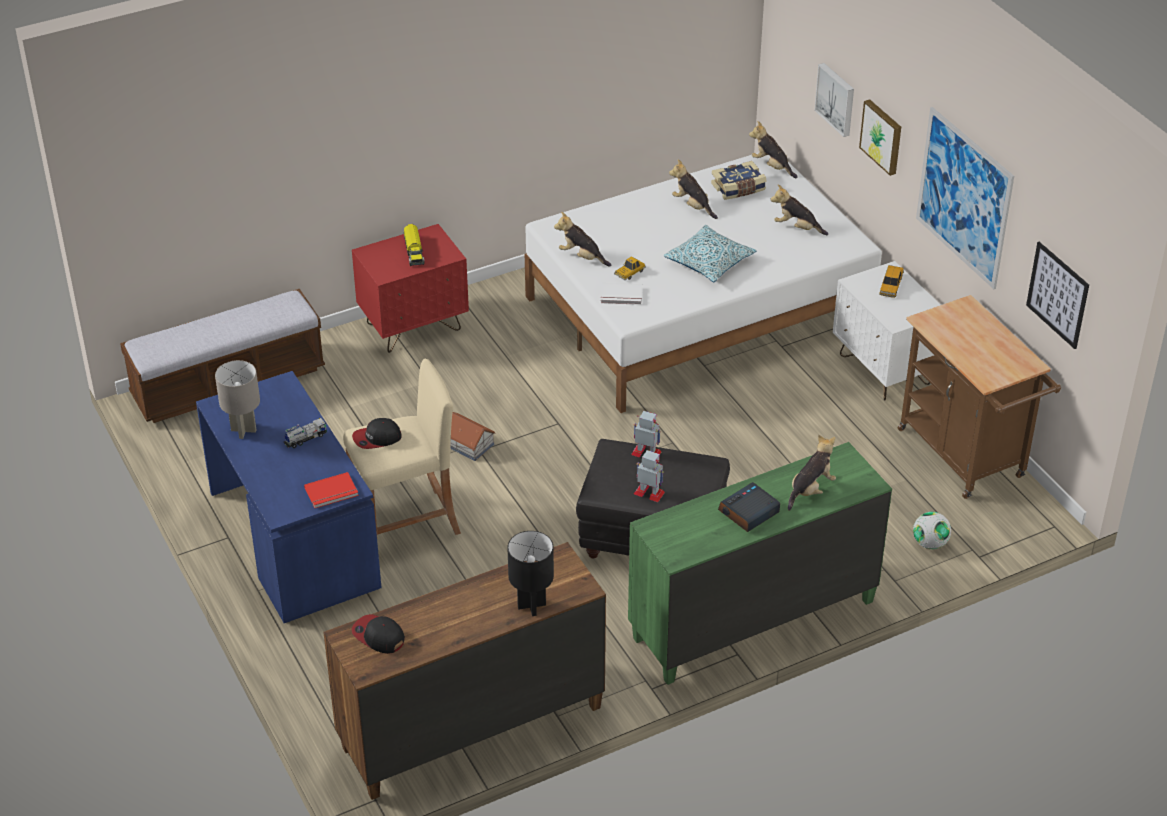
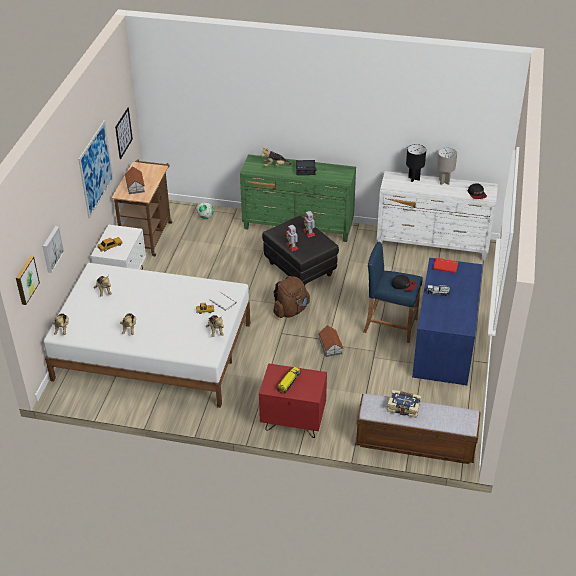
camera: 140 degrees left, 0 degrees up
grey table lamp [215,360,260,439] -> grey table lamp moved to [436,148,457,185]
brown dresser [323,542,606,800] -> white dresser [377,171,498,261]
beige stool [343,359,461,535] -> blue stool [363,242,423,343]
pillow [664,225,756,282] -> none
book [711,161,766,200] -> book moved to [387,390,421,418]
picture [859,99,901,176] -> picture moved to [16,256,40,305]
none -> toy house [125,166,145,194]
none -> brown backpack [273,276,310,318]

